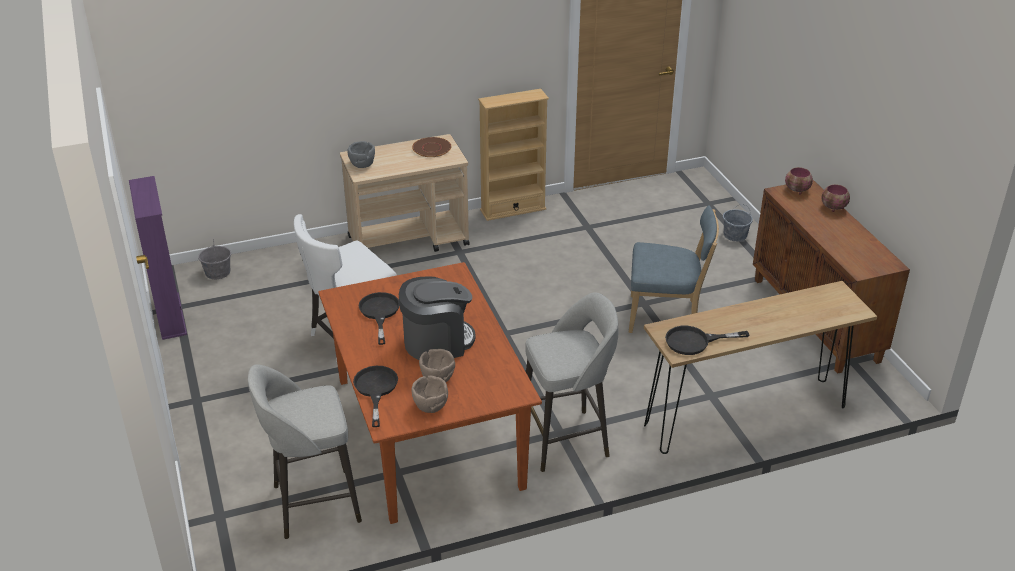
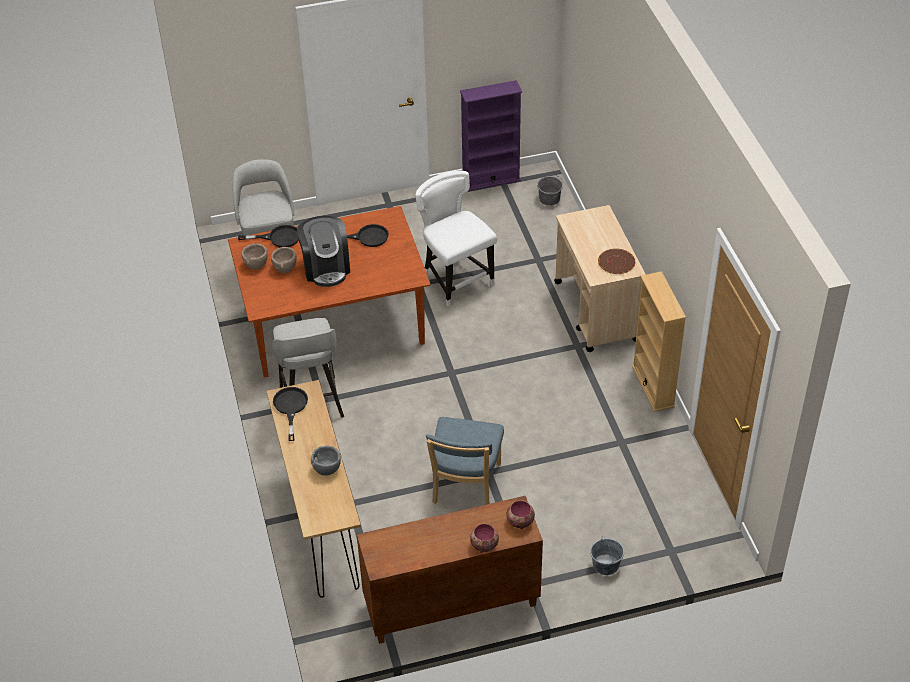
camera: 95 degrees right, 10 degrees up
grey bowl [347,141,375,168] -> grey bowl moved to [311,445,341,476]

